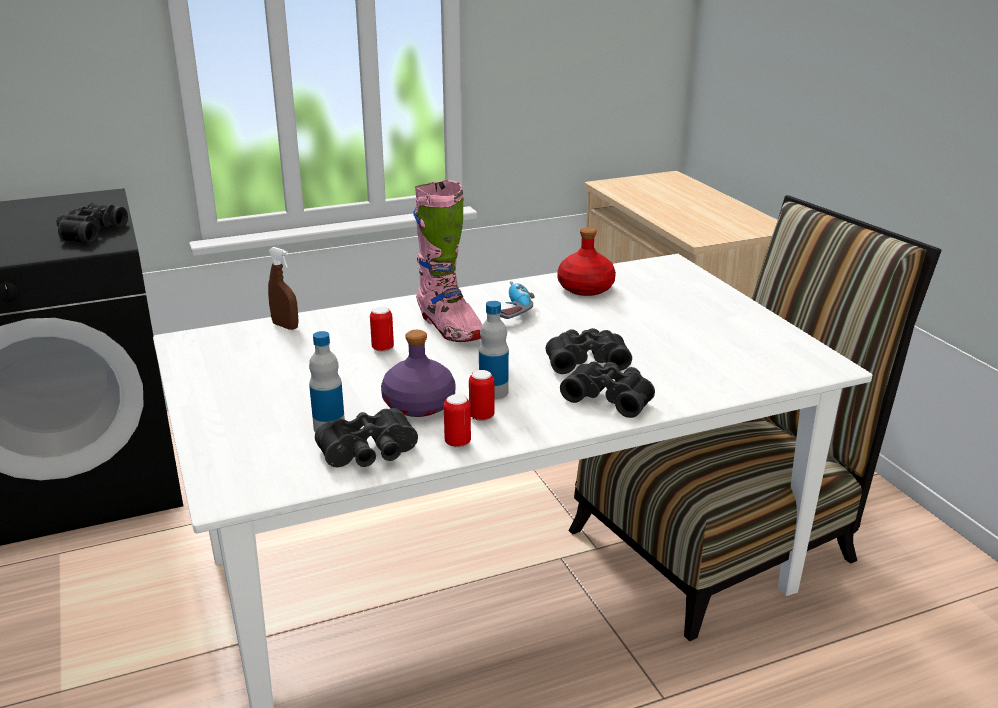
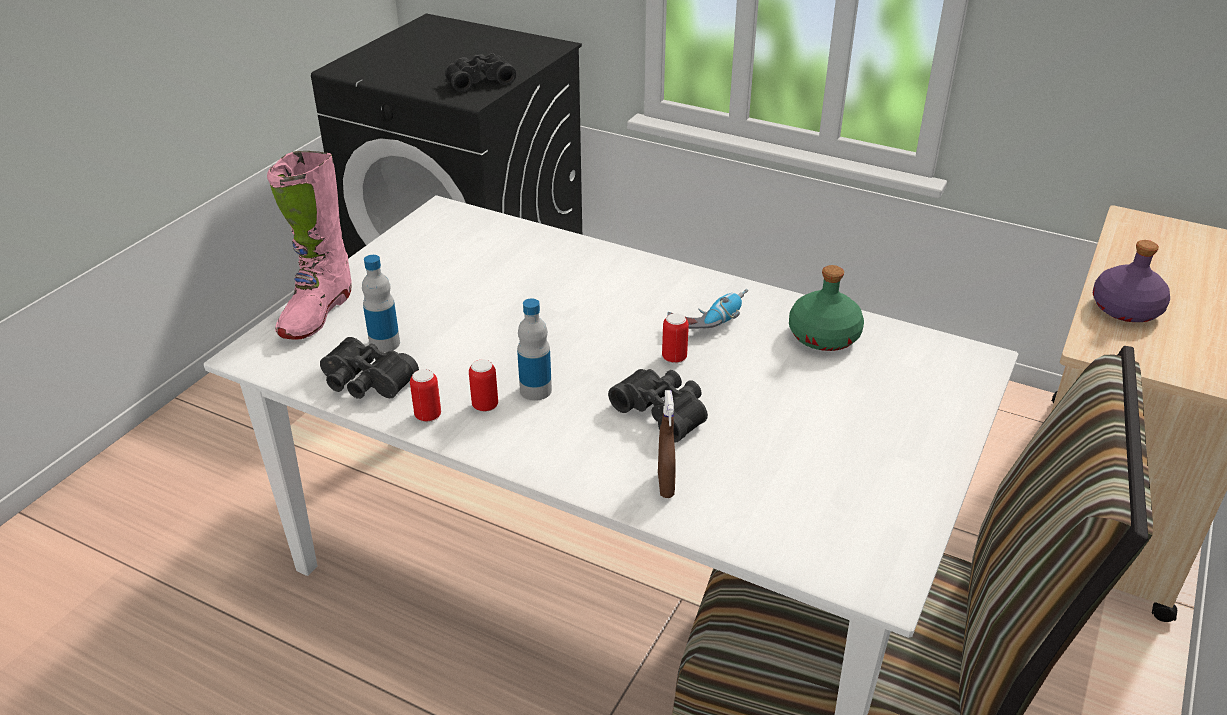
camera: 50 degrees right, 10 degrees up
brown spray bottle [268,247,298,330] -> brown spray bottle moved to [658,390,676,498]
can [370,307,394,352] -> can moved to [662,313,689,363]
purple bottle [381,330,455,417] -> purple bottle moved to [1093,240,1170,322]
pink boot [413,180,482,342] -> pink boot moved to [267,151,352,340]
red bottle [557,227,616,296] -> green bottle [789,265,864,351]
black binoculars [560,362,655,418] -> none

